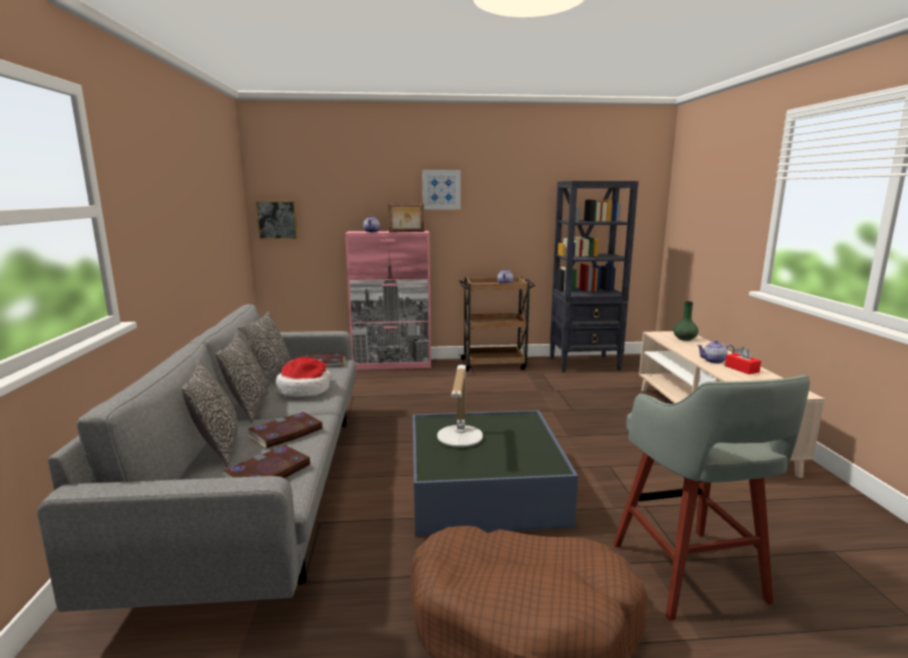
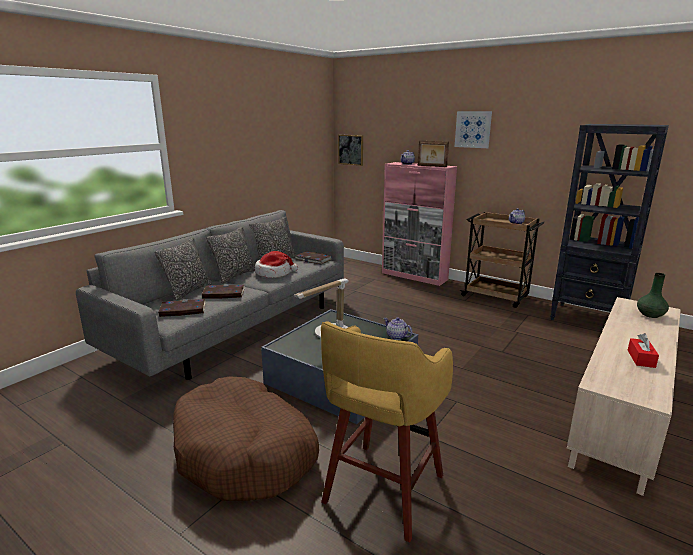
camera: 40 degrees right, 5 degrees up
grey stool [613,375,810,621] -> yellow stool [321,321,453,543]
teapot [697,340,735,364] -> teapot moved to [384,317,412,340]

